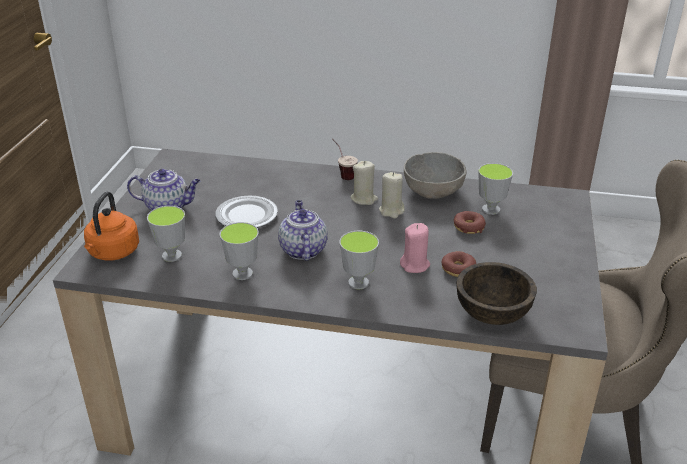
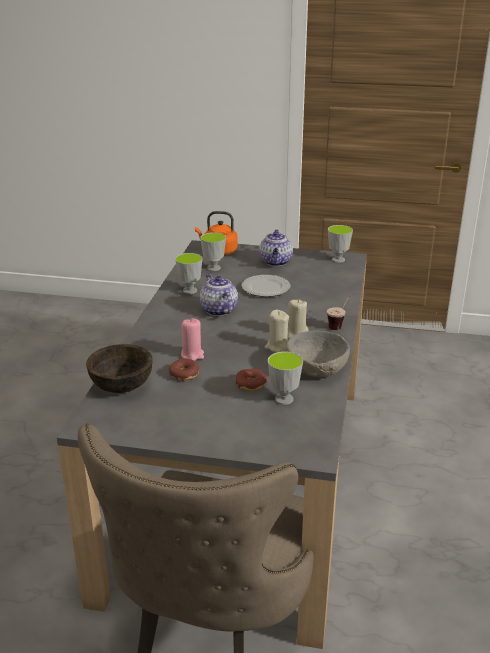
camera: 90 degrees right, 5 degrees down
teapot [278,200,328,261] -> teapot turned 105 degrees counterclockwise [200,274,238,316]
cup [340,231,379,289] -> cup moved to [328,225,353,263]

